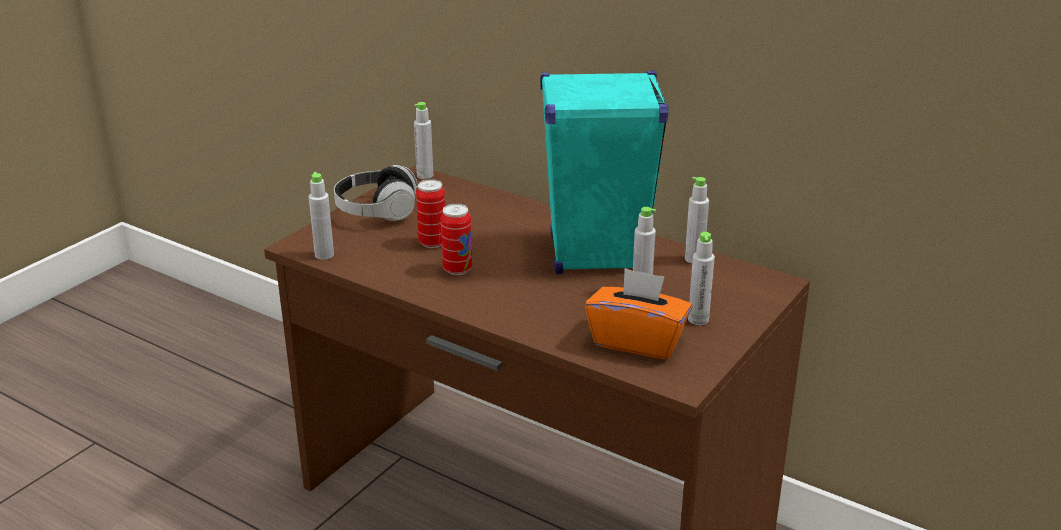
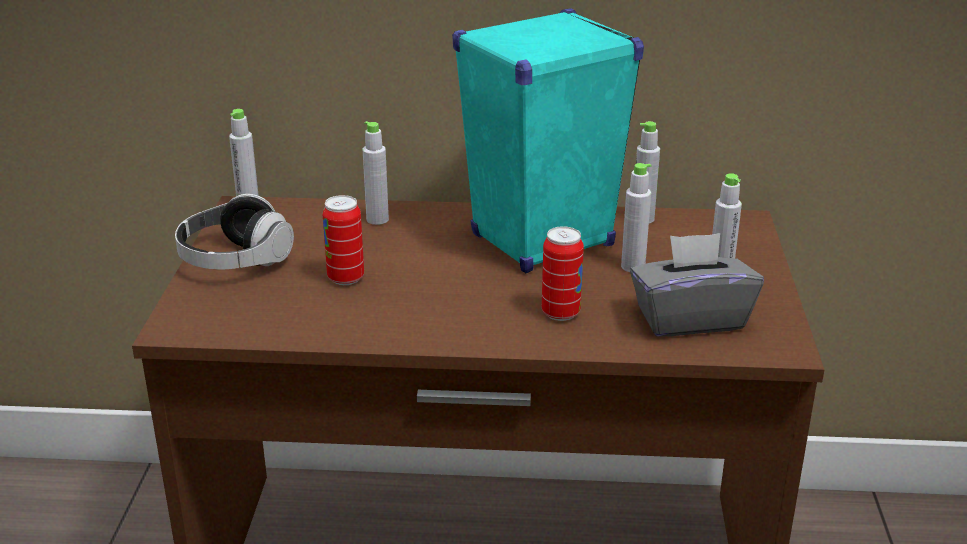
camera: 30 degrees left, 0 degrees up
grey bottle [309,172,334,260] -> grey bottle moved to [363,121,389,225]
can [441,204,472,275] -> can moved to [542,226,584,321]
orange tissue box [585,268,692,359] -> grey tissue box [630,233,764,336]

